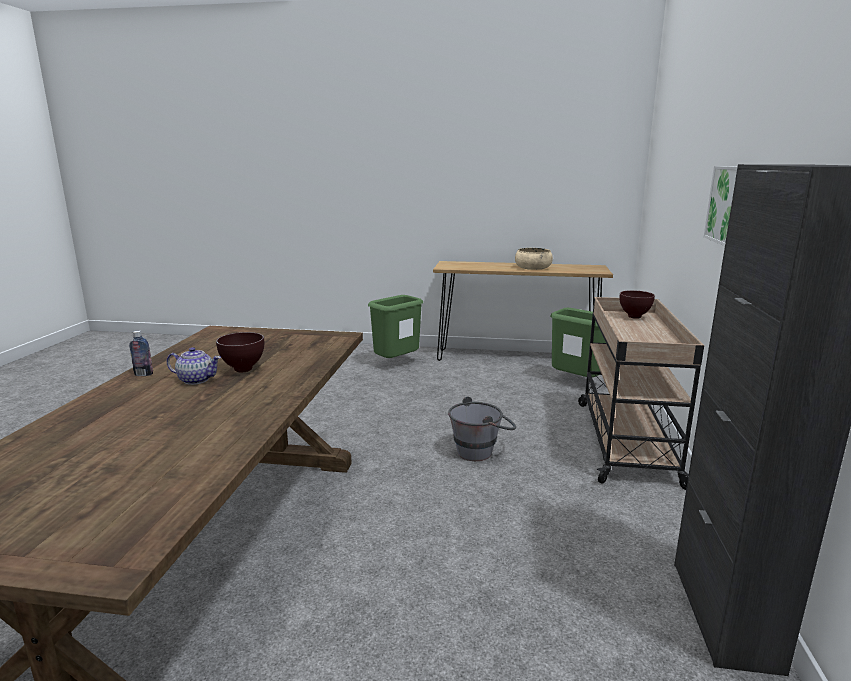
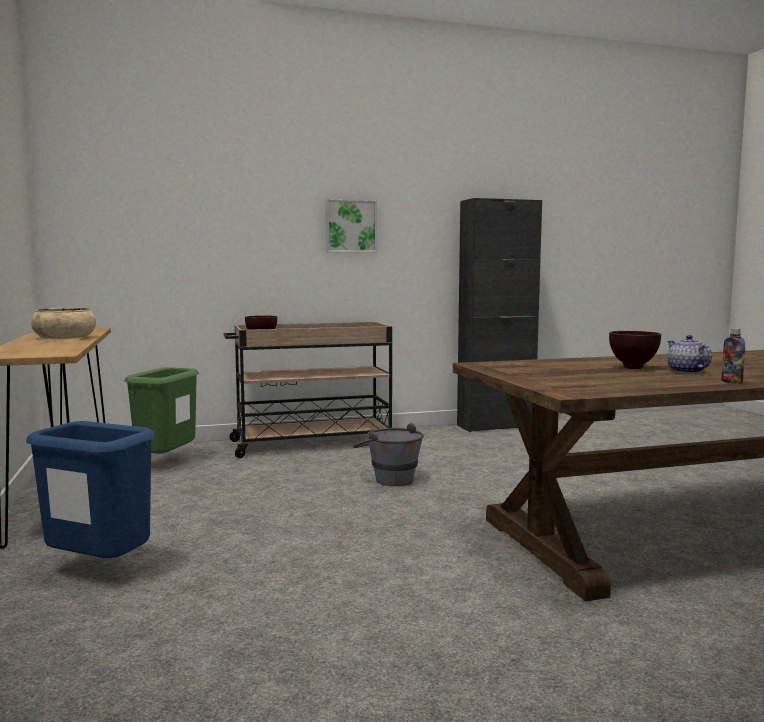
camera: 115 degrees left, 10 degrees down
green trash can [368,295,423,358] -> blue trash can [26,421,156,558]

